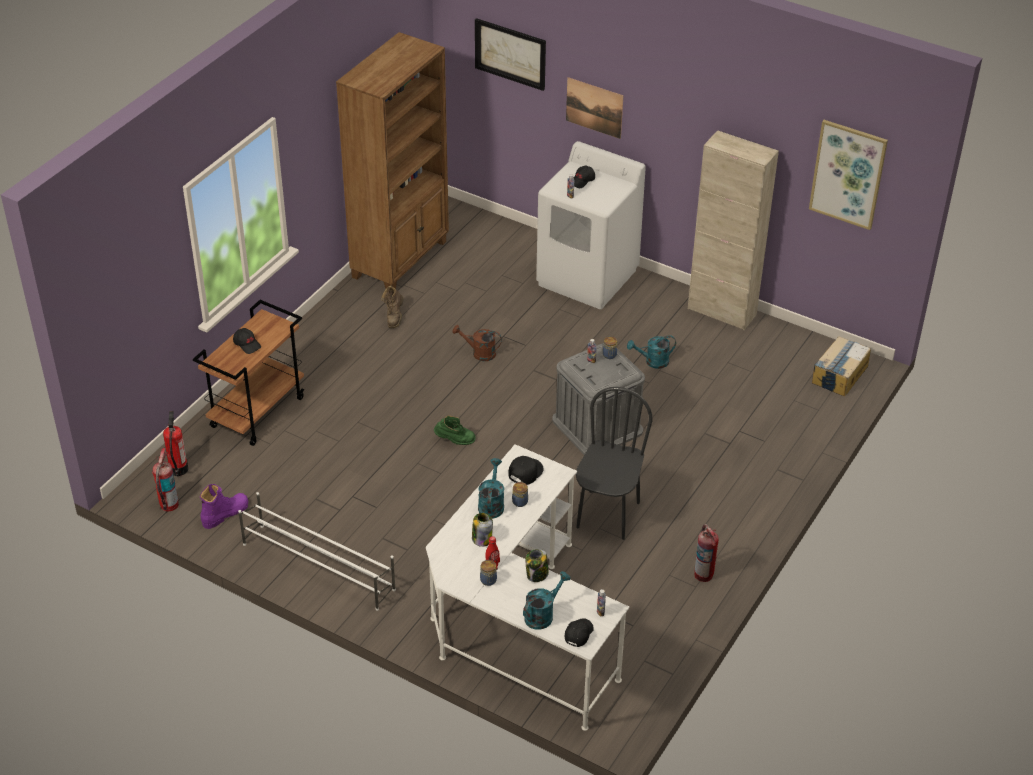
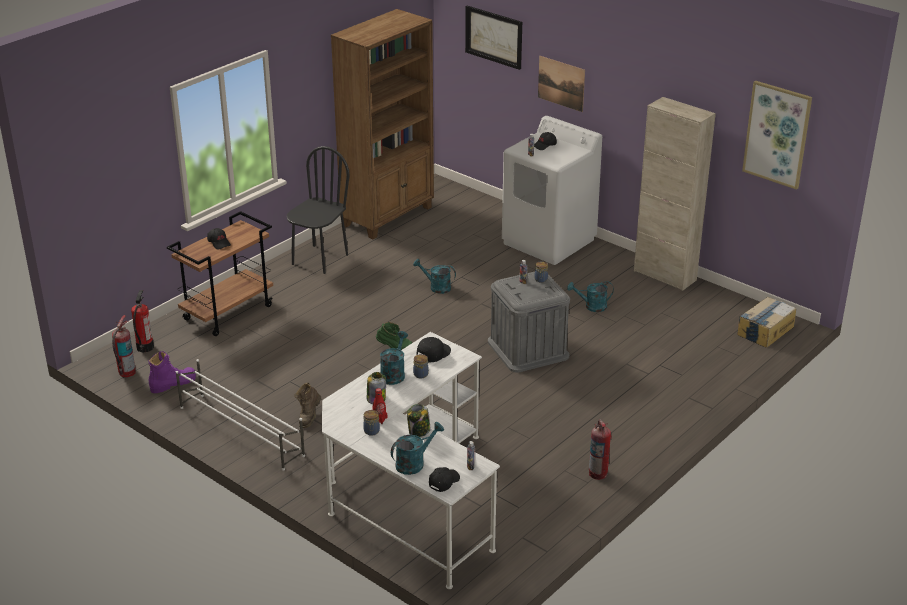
camera: 10 degrees right, 10 degrees down
brown boot [381,285,404,328] -> brown boot moved to [294,383,321,428]
brown watering can [452,325,502,361] -> turquoise watering can [413,259,456,294]
black chair [576,387,652,540] -> black chair moved to [287,146,350,274]

